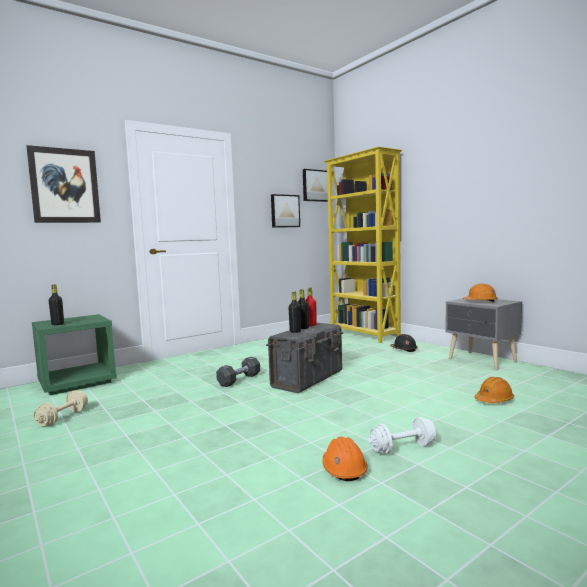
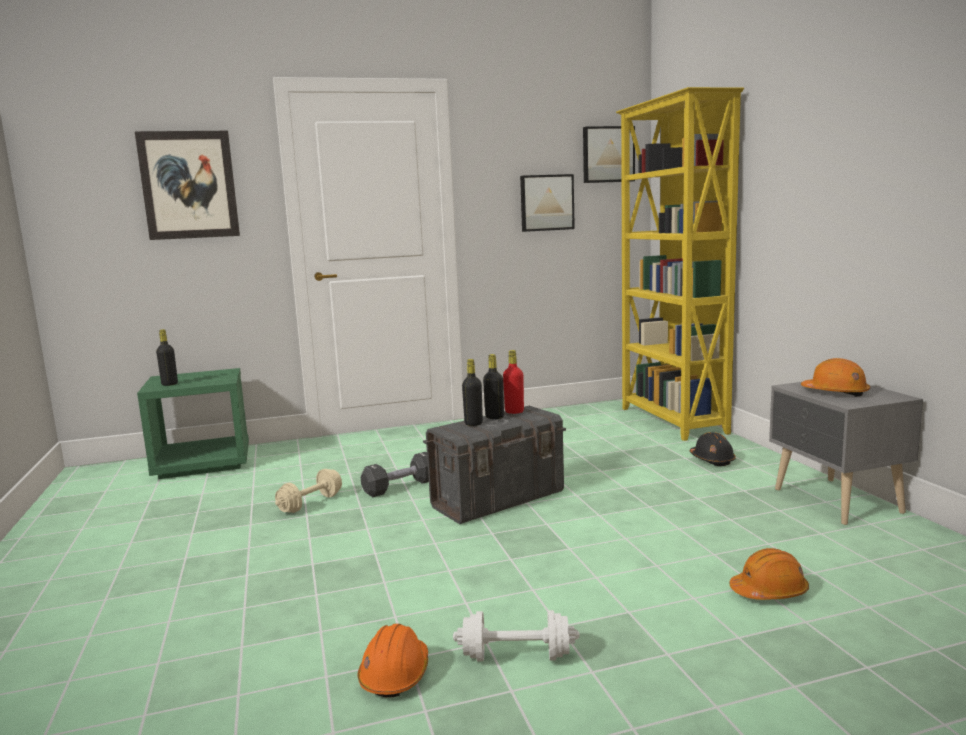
camera: 20 degrees right, 5 degrees up
beige dumbbell [34,390,88,426] -> beige dumbbell moved to [275,469,342,513]

